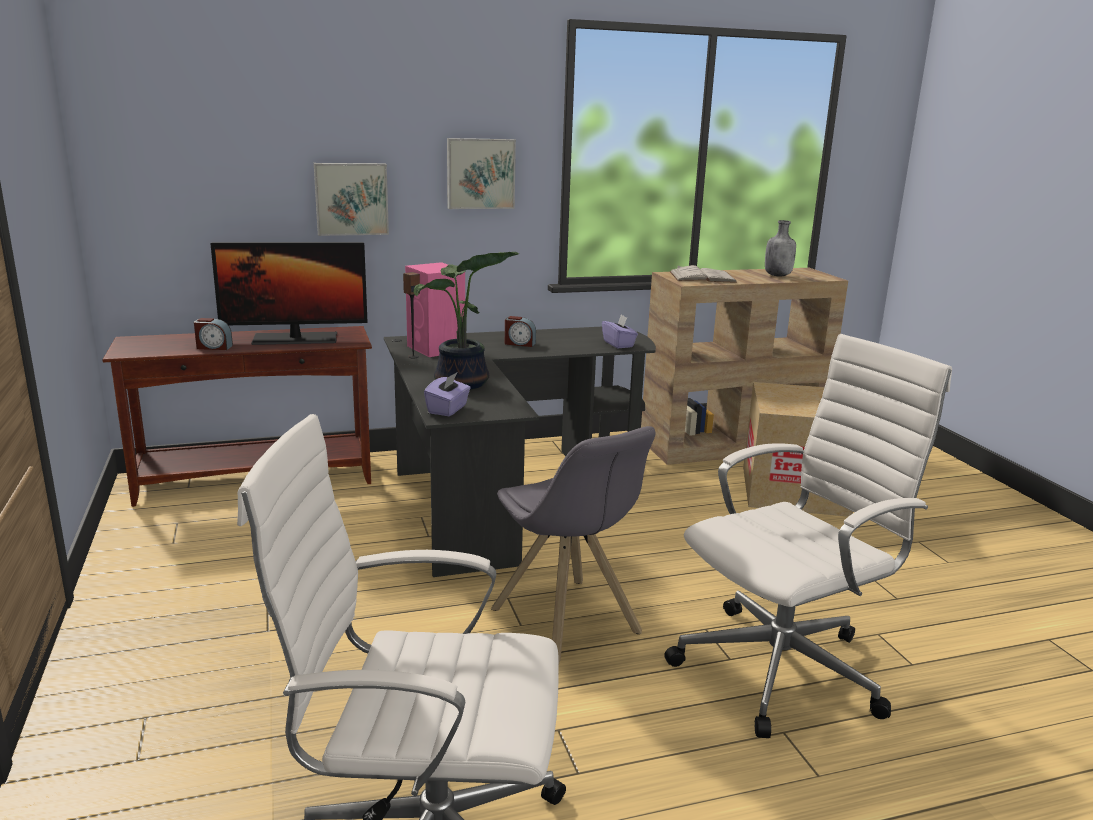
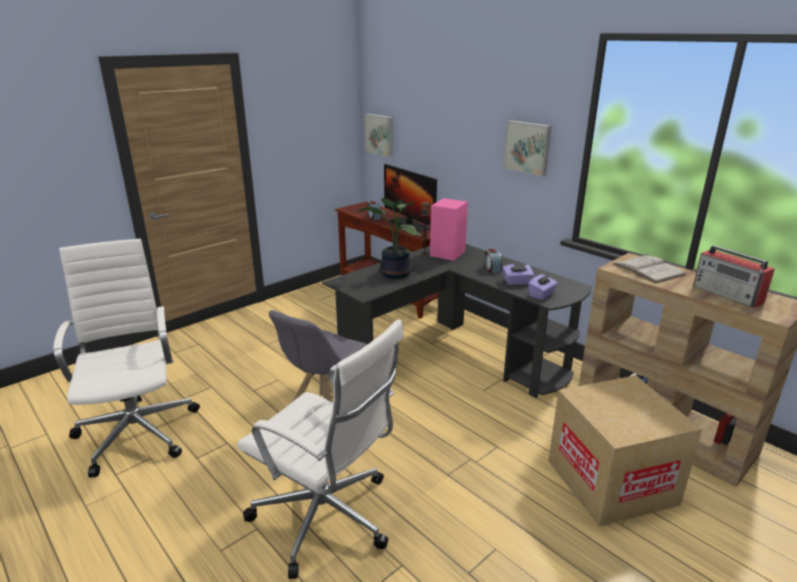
camera: 65 degrees right, 5 degrees up
picture [314,163,389,236] -> picture moved to [364,113,393,157]
purple tissue box [424,373,471,416] -> purple tissue box moved to [503,263,534,285]
grey bottle [765,220,796,276] -> radio [693,245,775,308]

